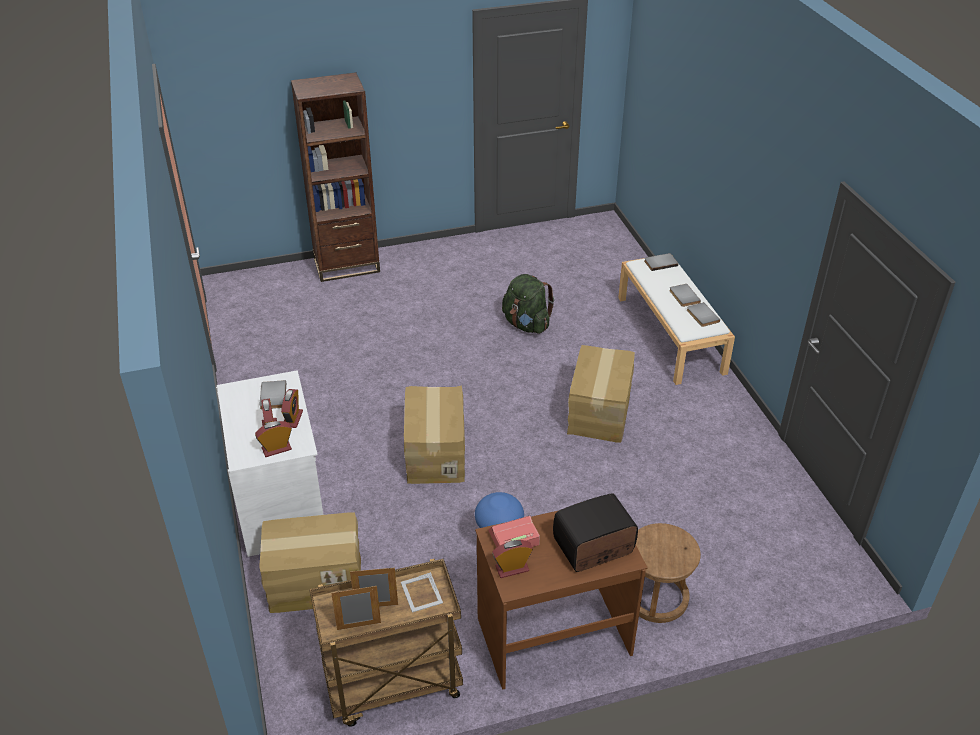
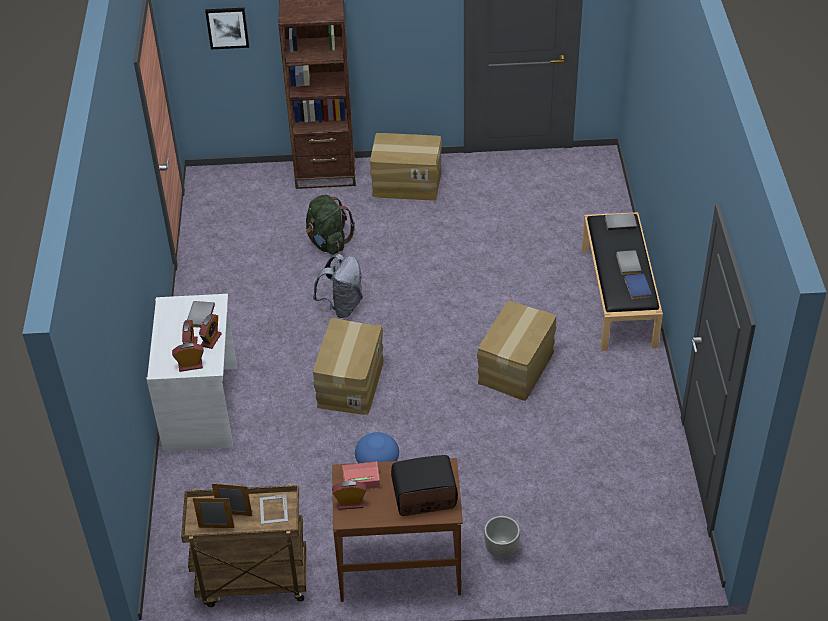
camera: 15 degrees right, 5 degrees up
cardboard box [259,512,361,613] -> cardboard box moved to [370,133,442,200]
green backpack [502,274,555,334] -> green backpack moved to [306,195,355,255]
white bench [618,254,735,385] -> black bench [582,212,663,351]
brown stool [636,523,701,623] -> grey planter [484,516,520,558]
grey book [687,302,720,327] -> blue book [624,273,652,299]
none -> picture [205,8,249,49]
none -> grey backpack [313,254,363,318]

